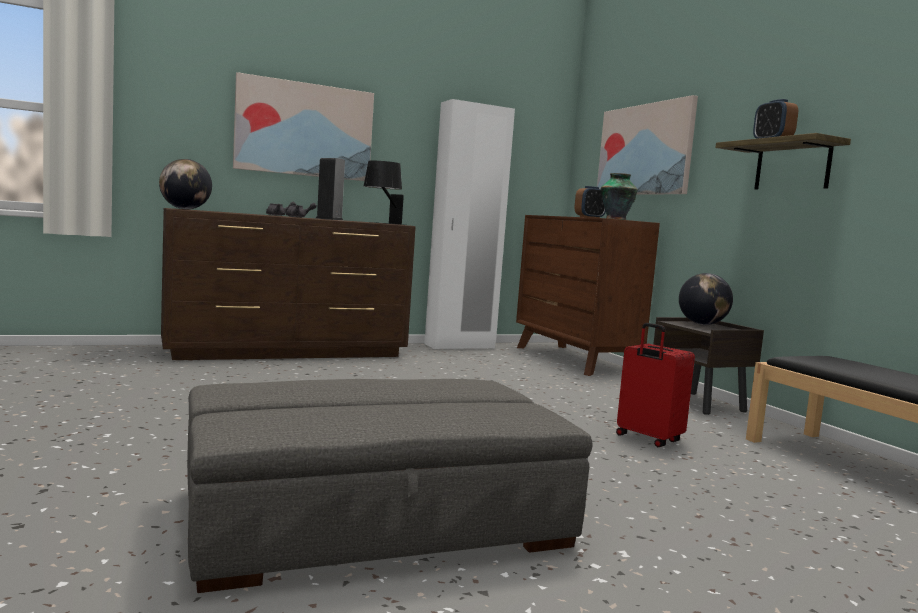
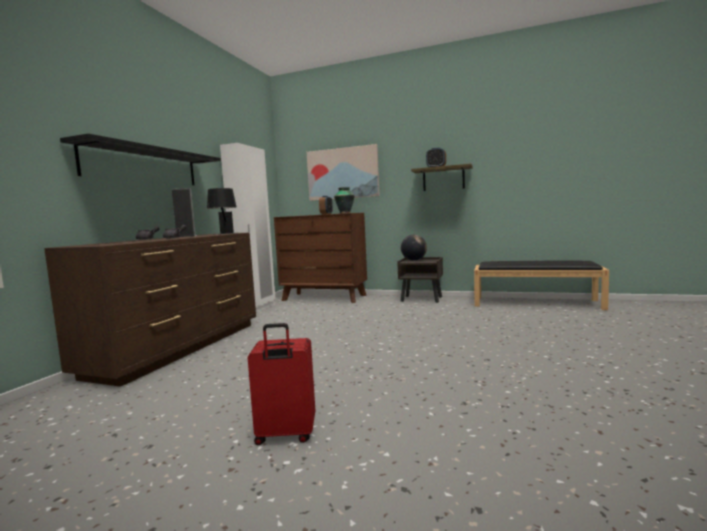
camera: 45 degrees left, 0 degrees up
globe [159,159,212,209] -> none
grey ottoman [187,379,593,593] -> none
picture [233,72,374,181] -> black shelf [60,133,221,185]
red suitcase [616,323,695,447] -> red suitcase moved to [248,323,315,445]

